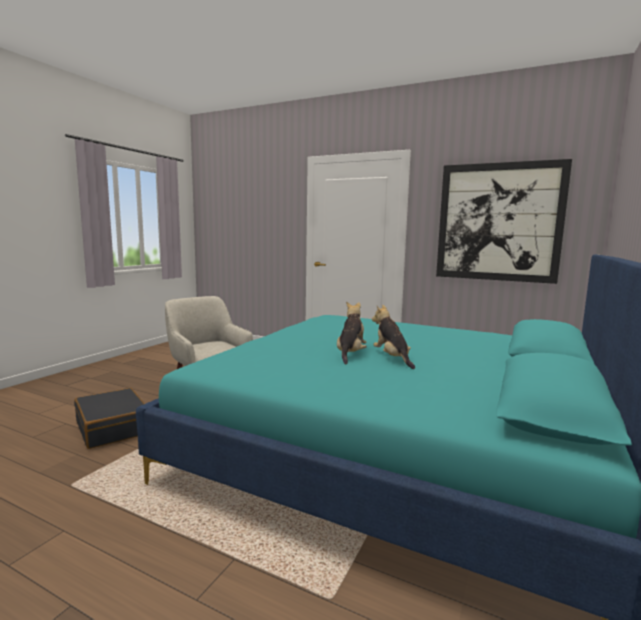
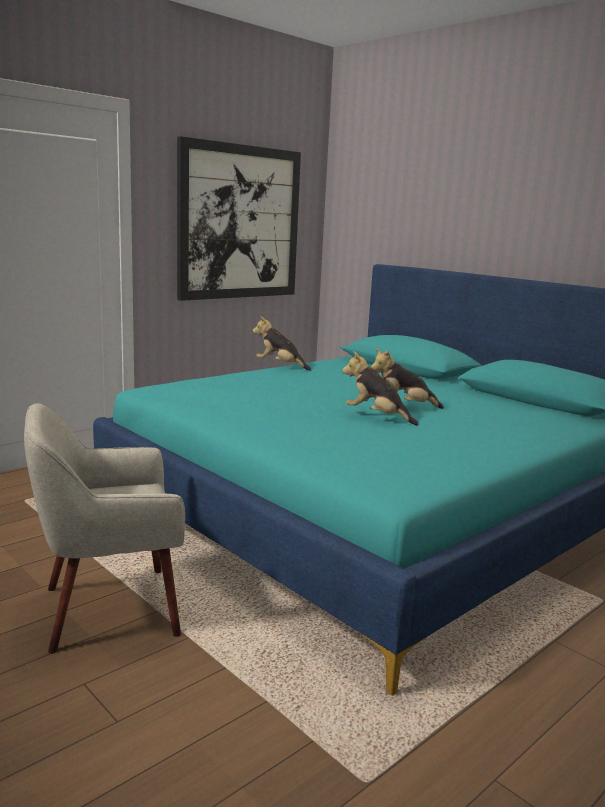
camera: 70 degrees left, 5 degrees up
black suitcase [74,388,145,449] -> none
none -> plush toy [252,316,311,371]

